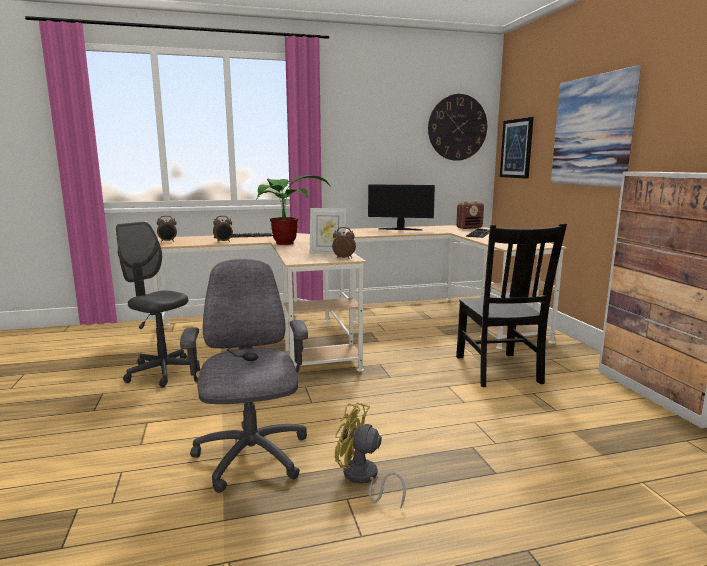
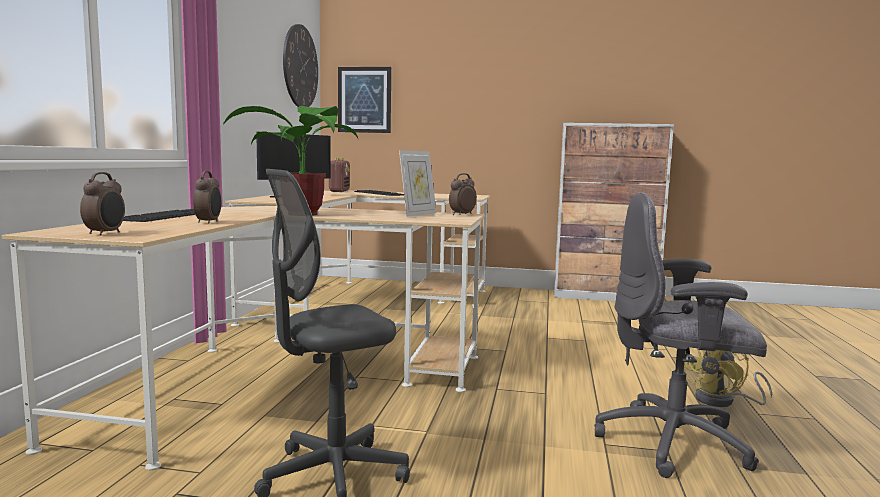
camera: 65 degrees left, 5 degrees down
black chair [456,224,567,387] -> none
picture [551,66,641,187] -> none

